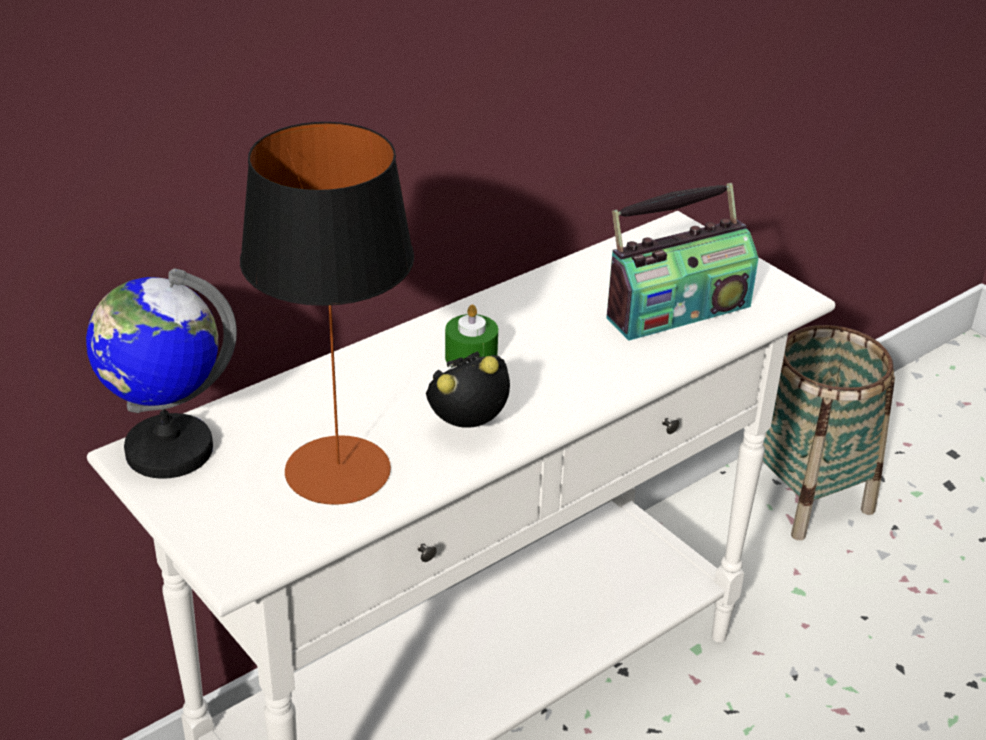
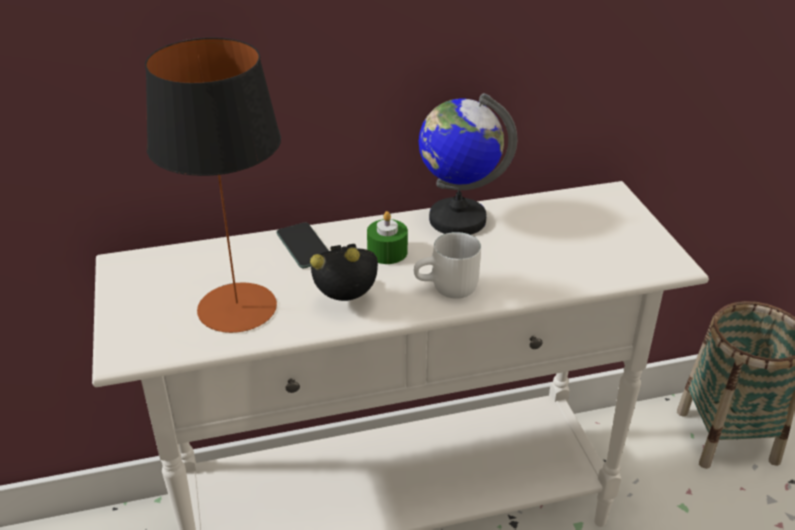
camera: 25 degrees right, 0 degrees up
globe [86,268,237,479] -> globe moved to [419,93,517,235]
radio [606,183,759,341] -> none
none -> phone [276,223,329,268]
none -> white mug [414,232,481,299]

